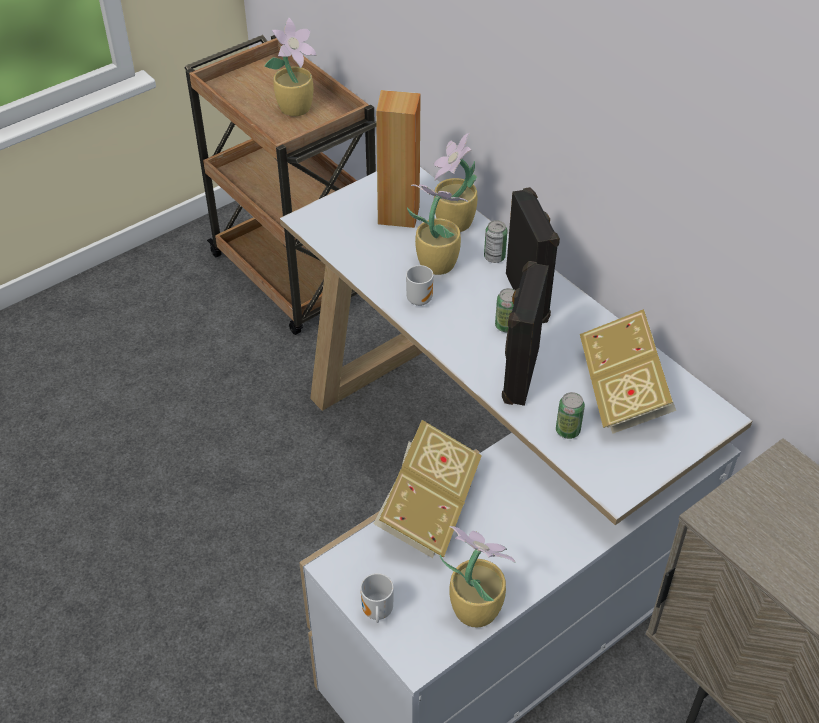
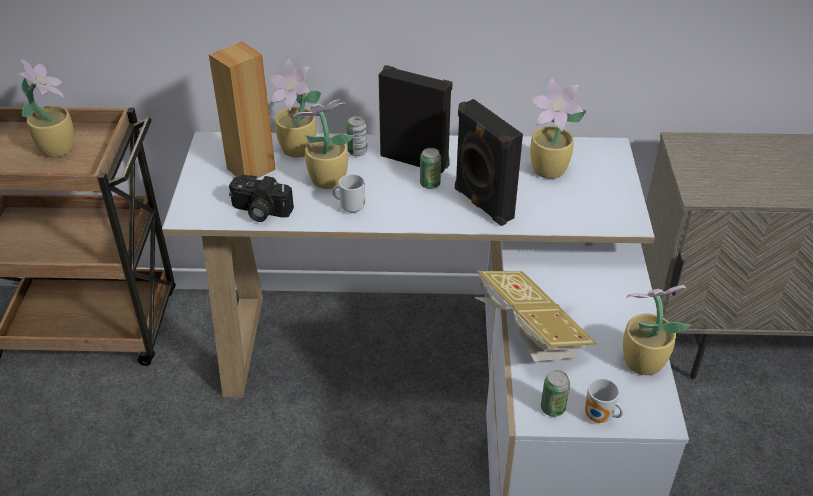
camera: 50 degrees left, 5 degrees down
can [556,392,585,439] -> can moved to [541,370,570,417]
book [580,309,676,434] -> potted plant [530,79,586,179]
none -> camera [229,175,294,222]

